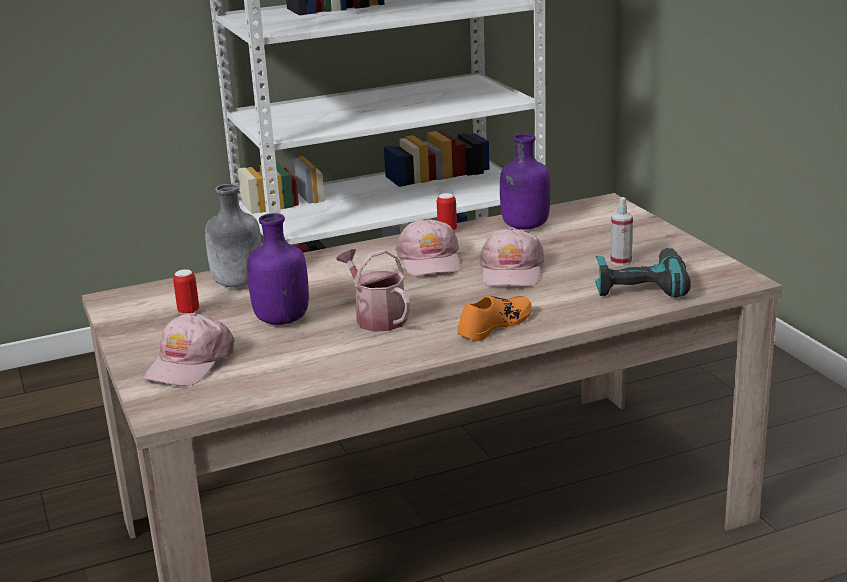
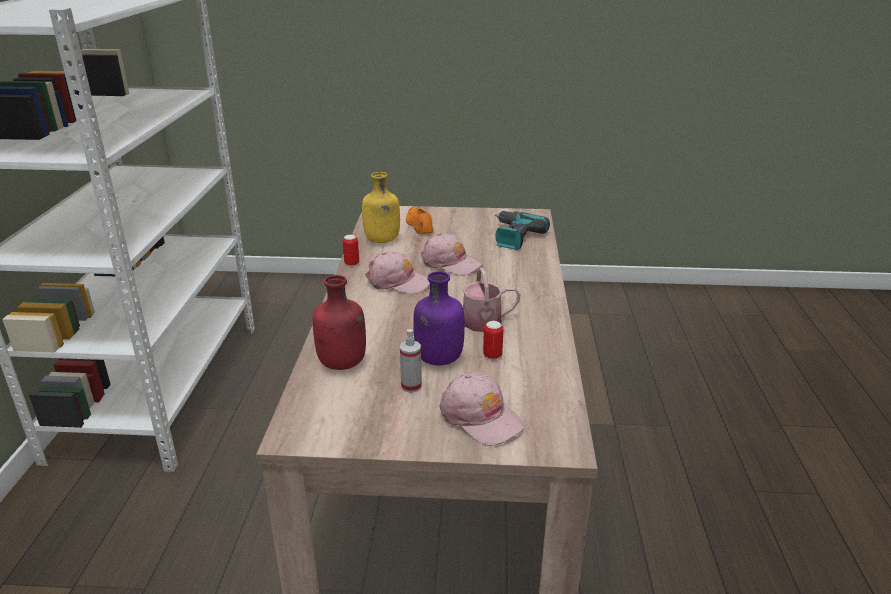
camera: 65 degrees left, 5 degrees up
can [173,269,199,314] -> can moved to [483,321,503,360]
grey bottle [205,184,262,288] -> red bottle [313,275,366,370]
orange shoe [458,296,532,341] -> orange shoe moved to [406,207,433,234]
purple bottle [500,134,550,230] -> yellow bottle [362,172,400,243]
spray bottle [610,197,633,266] -> spray bottle moved to [400,329,422,393]

